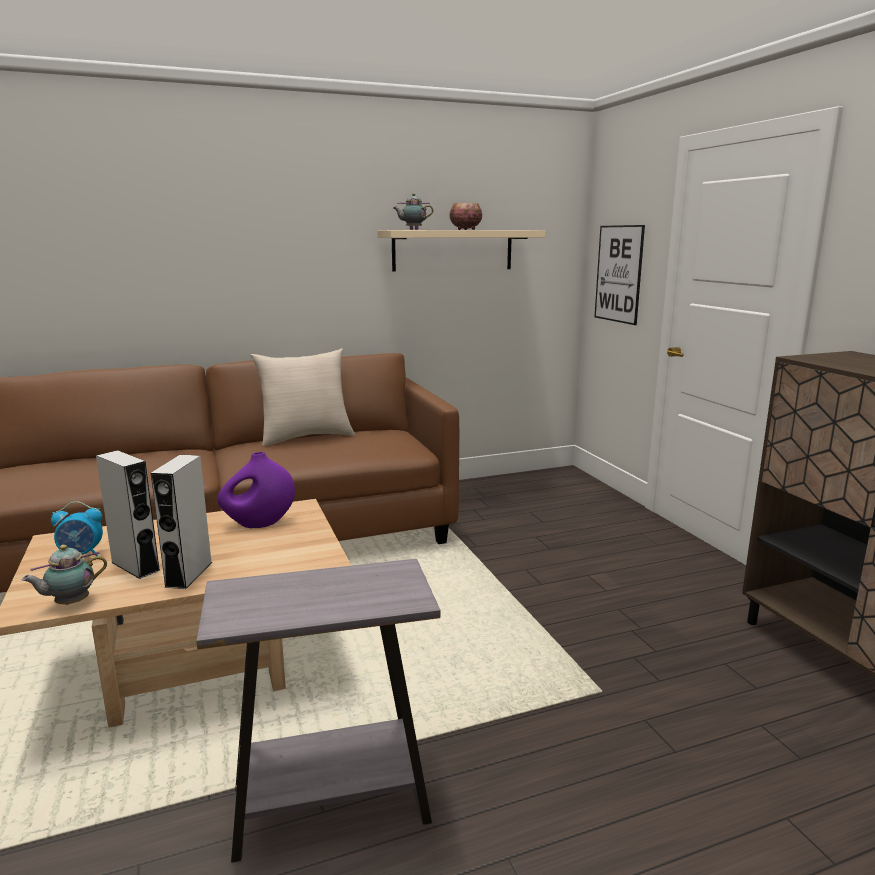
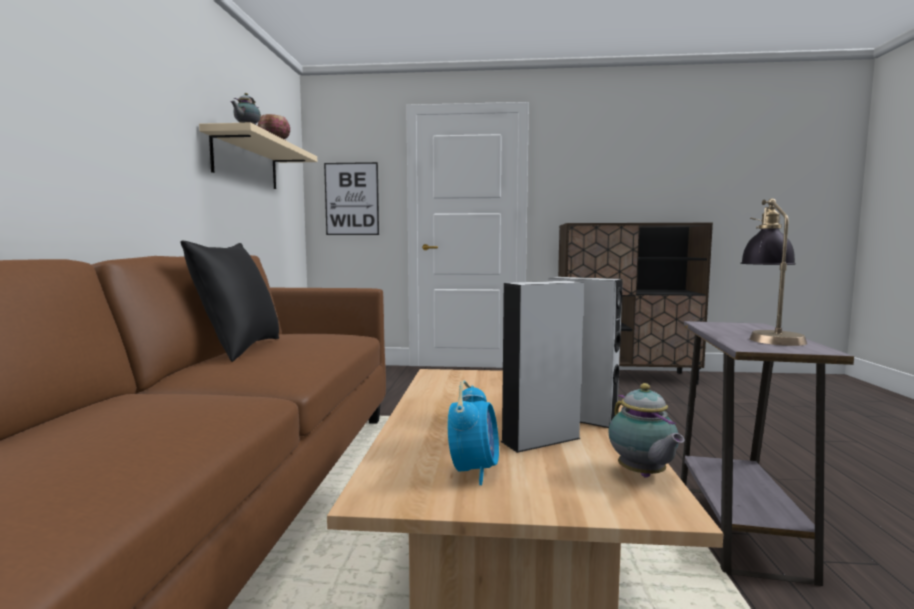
camera: 65 degrees left, 10 degrees down
purple vase [218,452,295,528] -> none
beige pillow [251,348,355,447] -> black pillow [180,240,279,362]
none -> table lamp [740,198,807,346]

